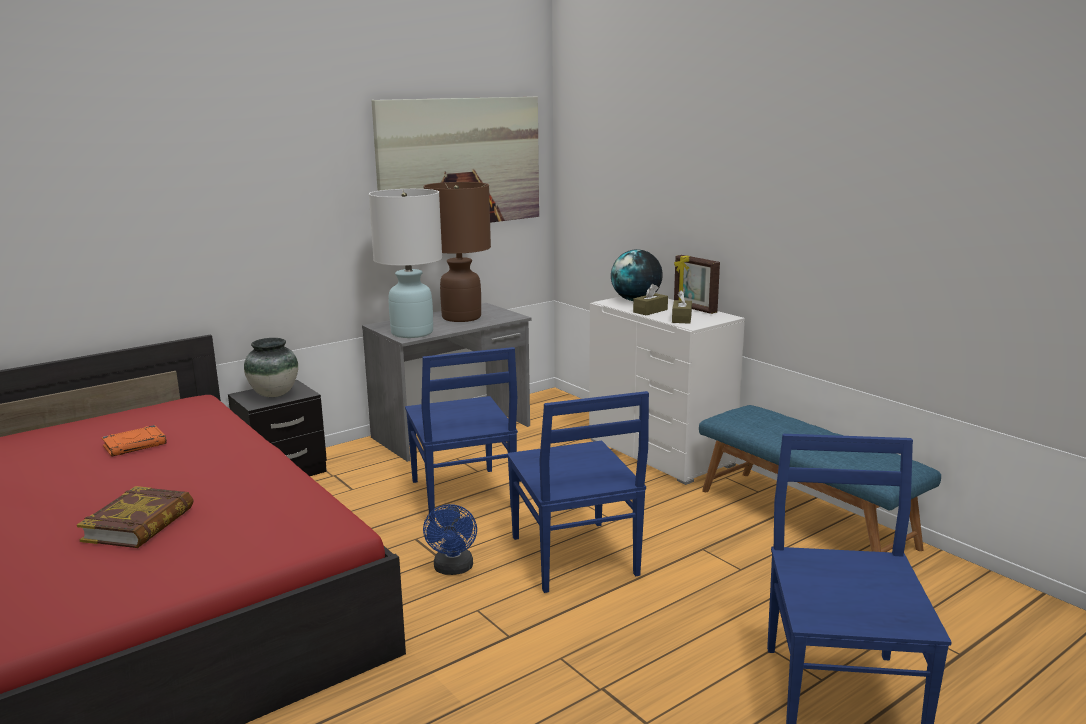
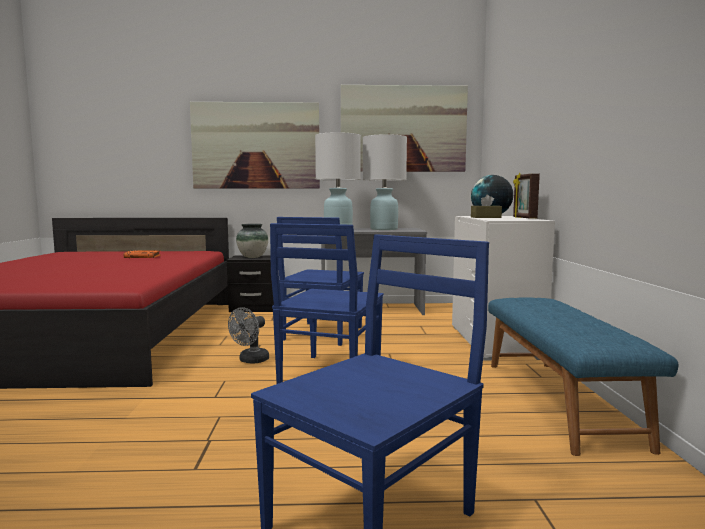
camera: 35 degrees right, 10 degrees down
book [77,486,194,548] -> none
brown table lamp [423,182,491,322] -> white table lamp [363,134,407,230]
blue fan [423,504,477,575] -> grey fan [228,307,269,363]
brown tissue box [672,290,692,324] -> none
none -> picture [190,102,320,189]

